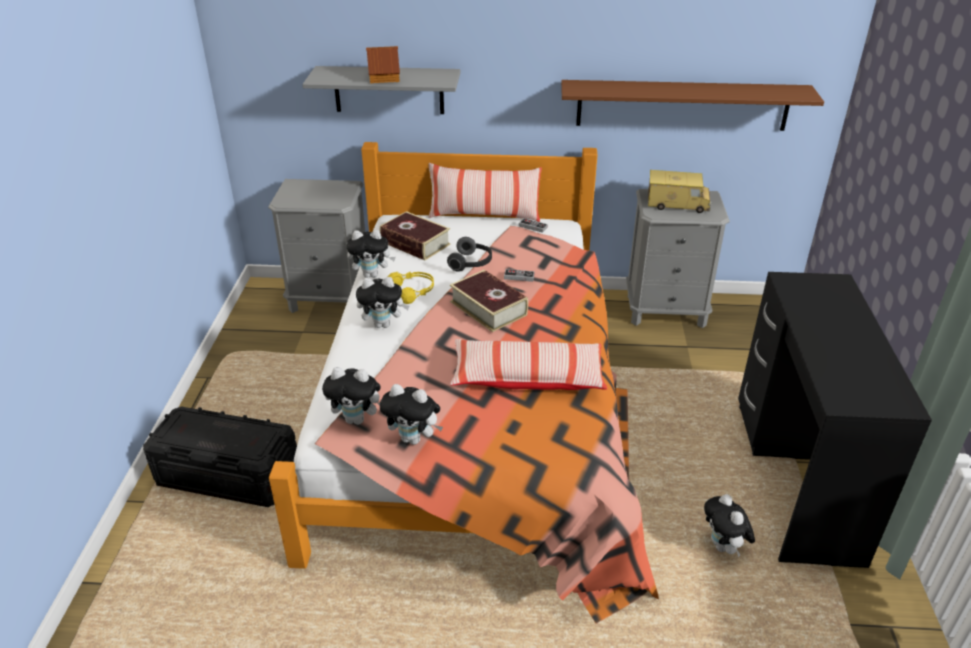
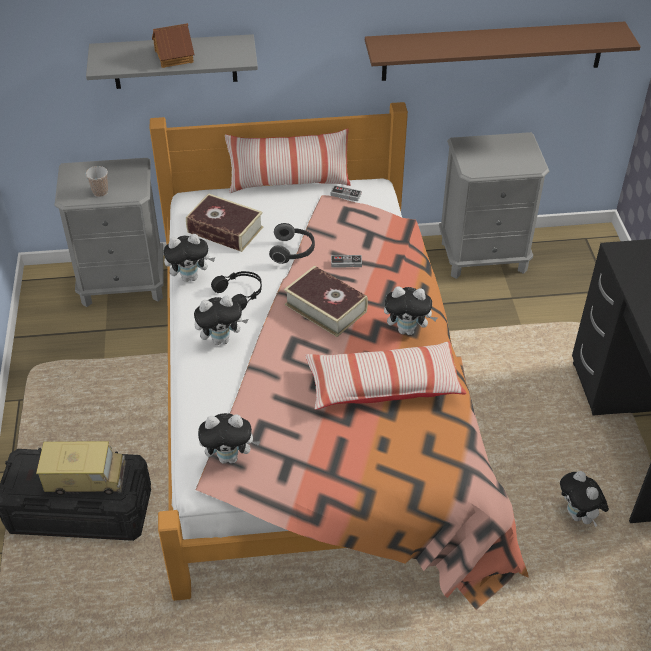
camera: 10 degrees left, 10 degrees up
plush toy [380,384,443,445] -> plush toy moved to [384,286,438,335]
yellow headphones [388,272,434,304] -> black headphones [211,271,262,310]
toy truck [648,170,711,213] -> toy truck moved to [36,441,126,495]
none -> cup [85,166,108,197]

